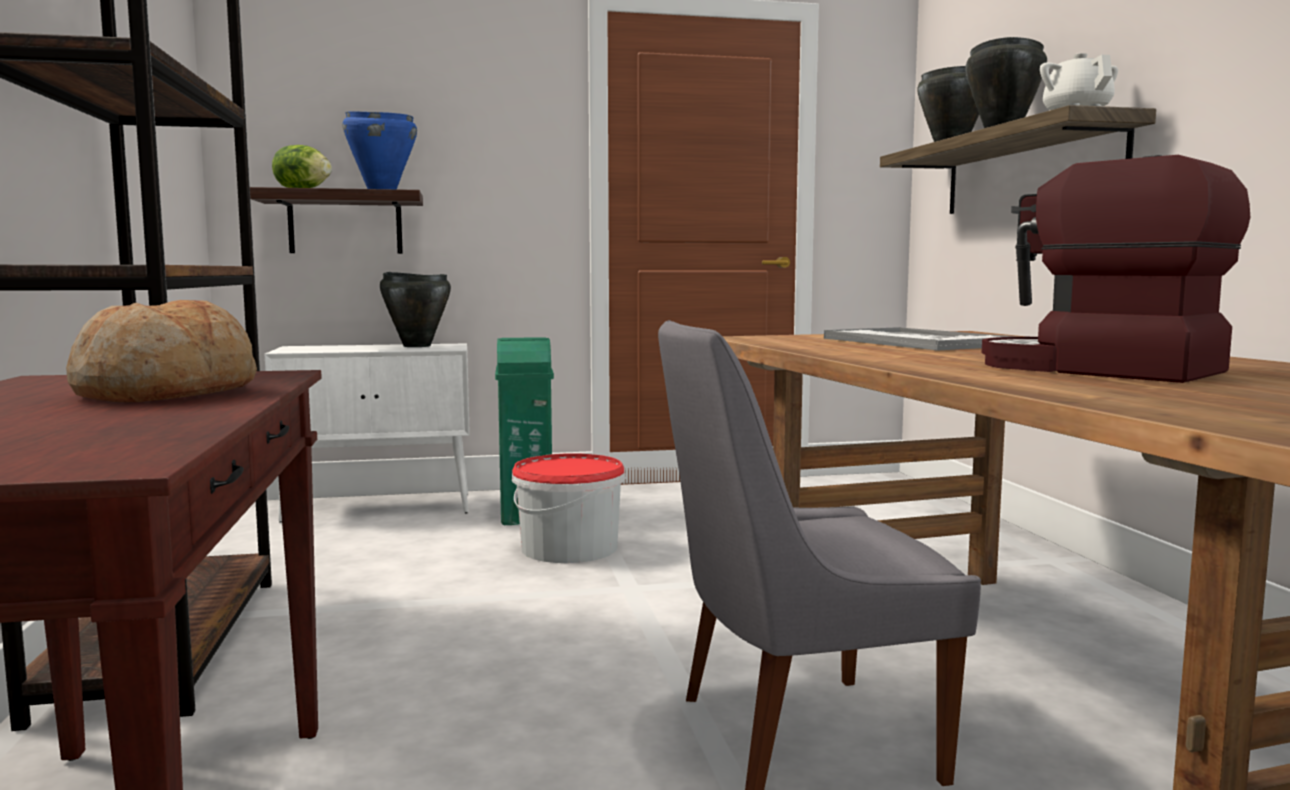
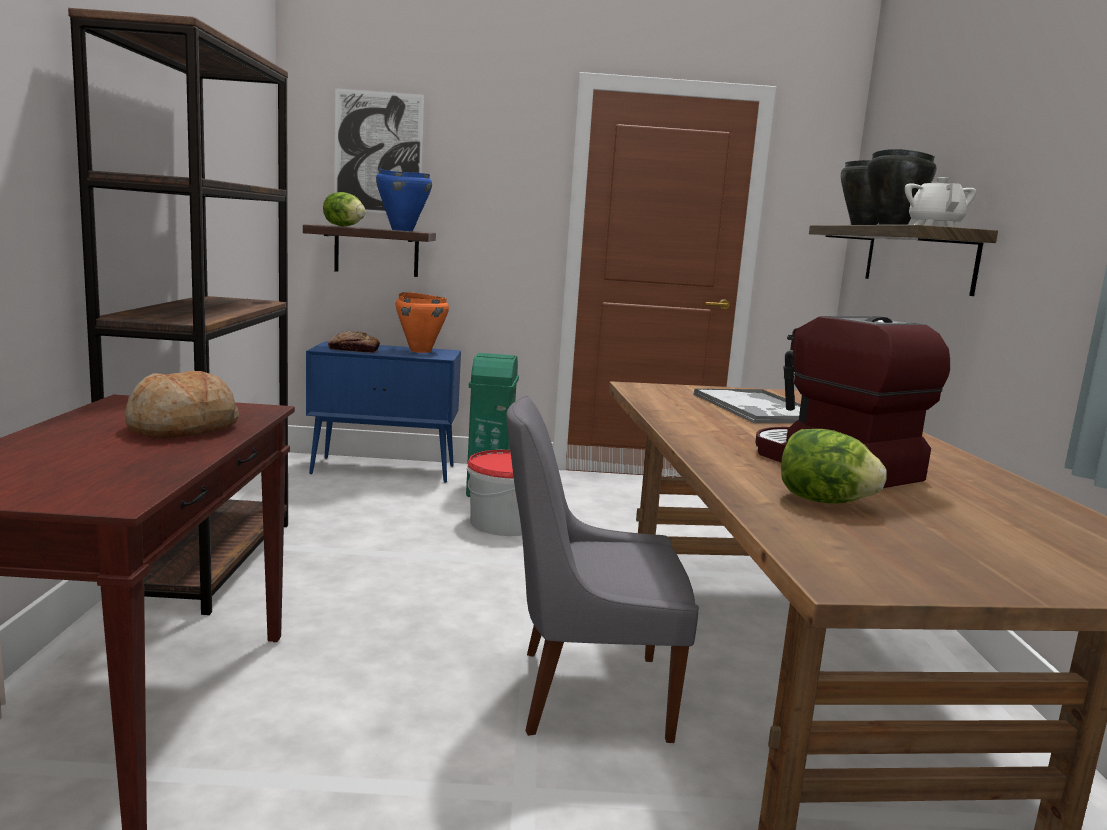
camera: 10 degrees right, 5 degrees up
white cabinet [265,343,470,523] -> blue cabinet [306,341,461,483]
black cooking pot [380,272,451,347] -> orange cooking pot [396,292,449,353]
none -> bread [328,331,380,353]
none -> picture [334,88,424,213]
none -> lettuce [781,429,887,504]

